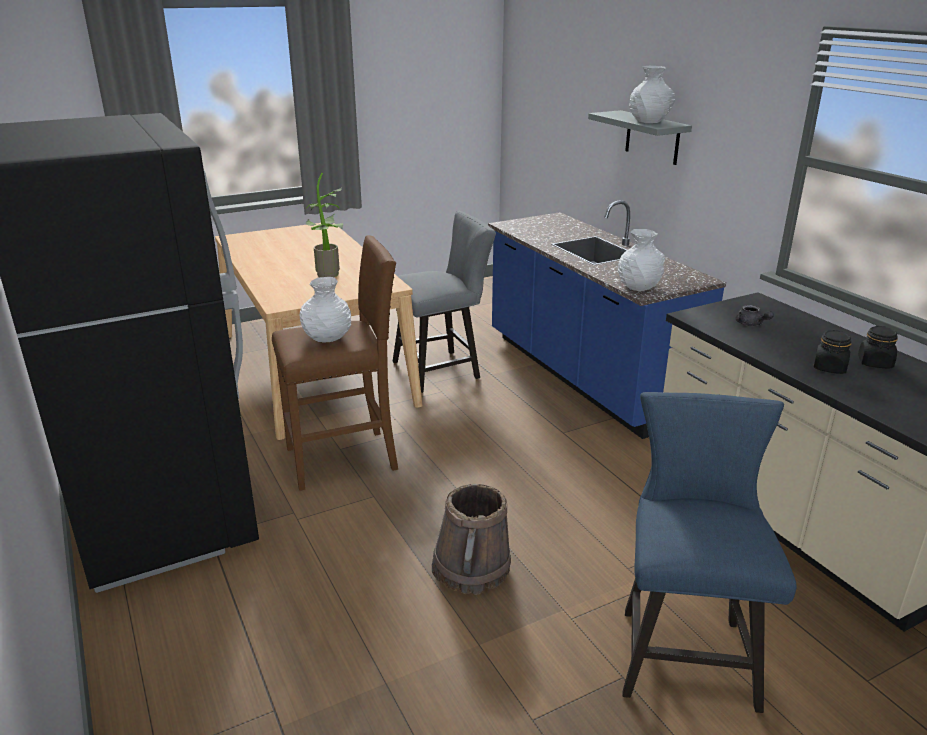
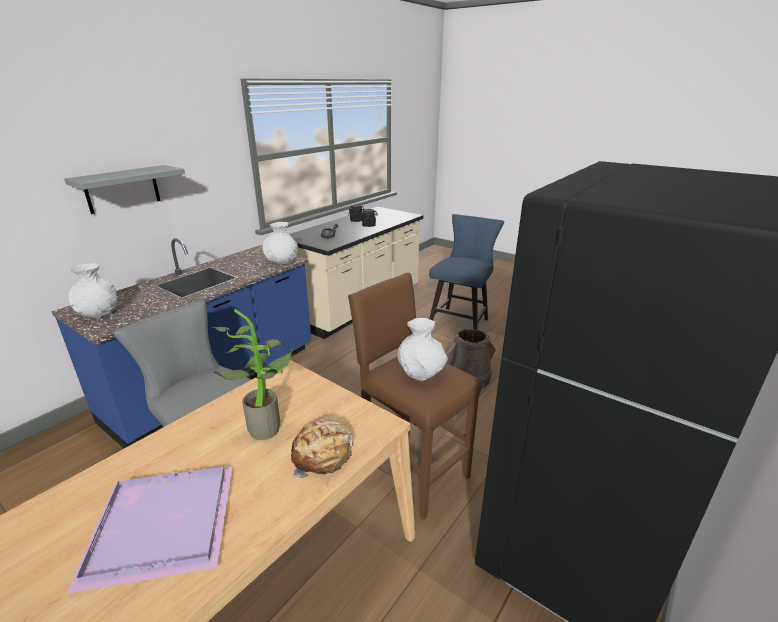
camera: 115 degrees left, 0 degrees up
blue chair [623,392,797,713] -> blue chair turned 135 degrees clockwise [429,214,504,329]
white vase [629,66,675,123] -> white vase moved to [69,263,117,318]
none -> purple tray [66,467,232,594]
none -> bread [291,419,353,478]

